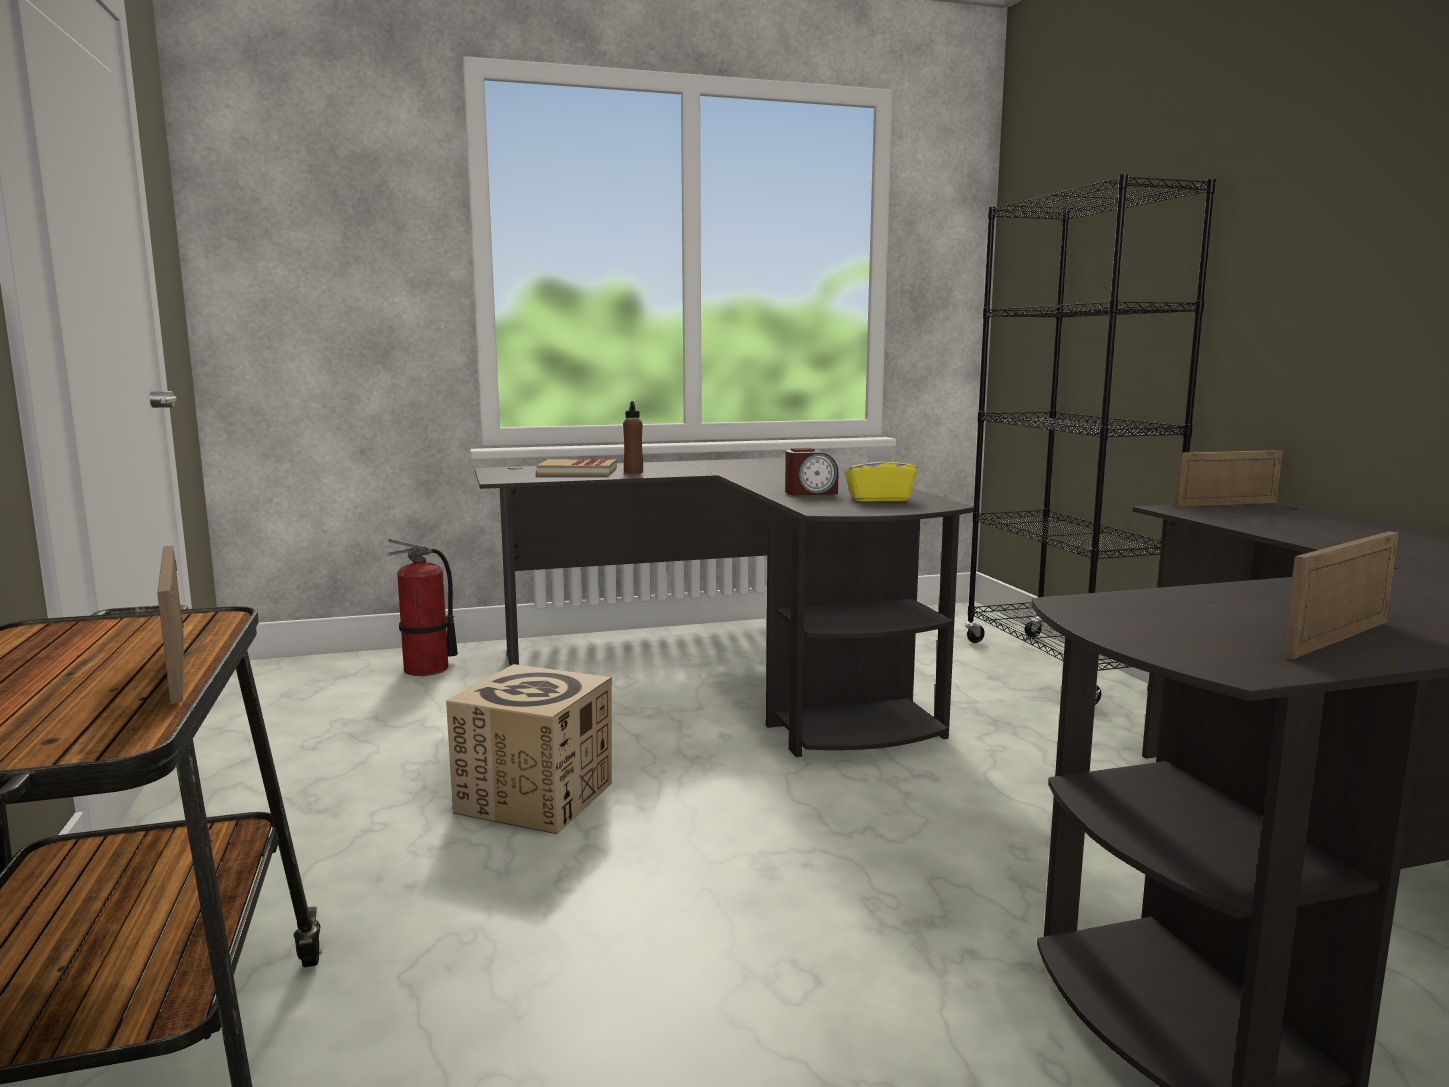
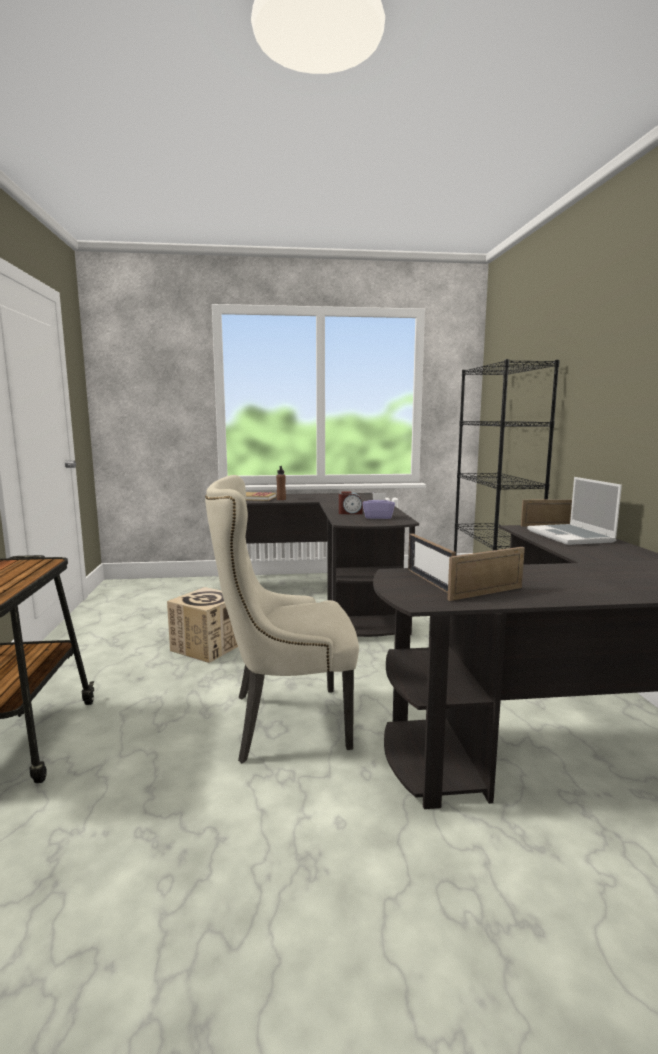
camera: 10 degrees right, 0 degrees up
picture frame [157,546,184,704] -> picture frame moved to [408,533,456,593]
fire extinguisher [387,539,458,676] -> none
yellow tissue box [845,447,917,502] -> purple tissue box [362,493,395,519]
none -> beige chair [205,475,359,764]
none -> laptop [527,477,622,545]

